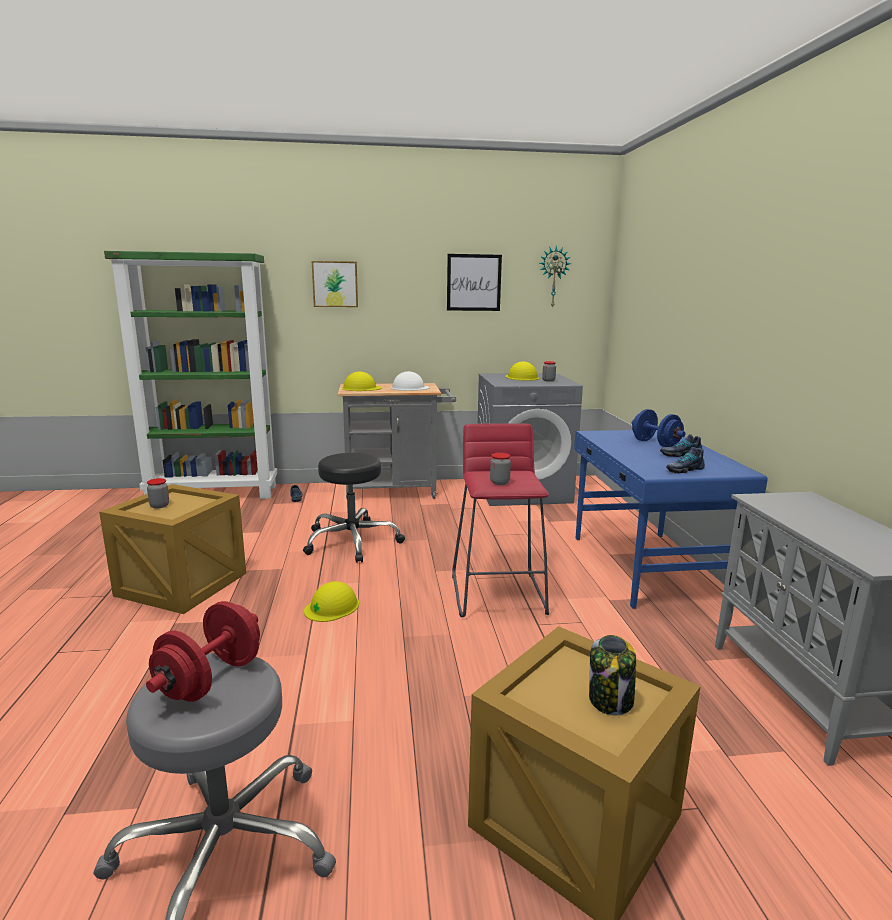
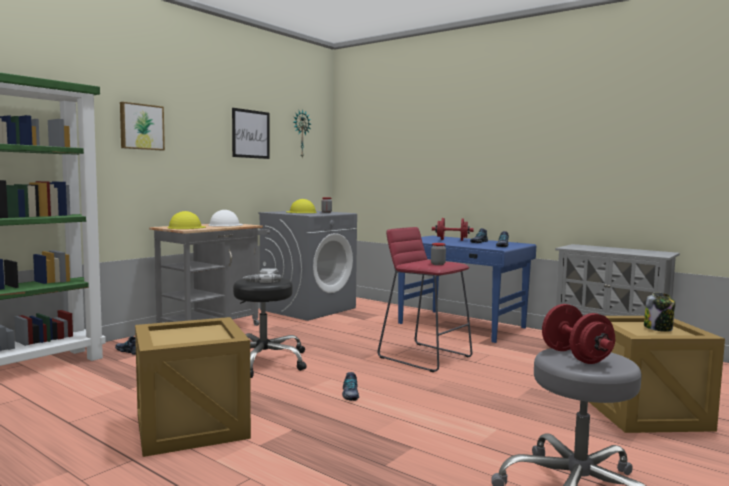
camera: 45 degrees left, 10 degrees down
jar [147,478,169,508] -> none
yellow hard hat [304,581,359,622] -> shoe [342,372,359,401]
blue dumbbell [632,409,686,447] -> red dumbbell [432,218,474,241]
none -> power drill [242,268,281,283]

